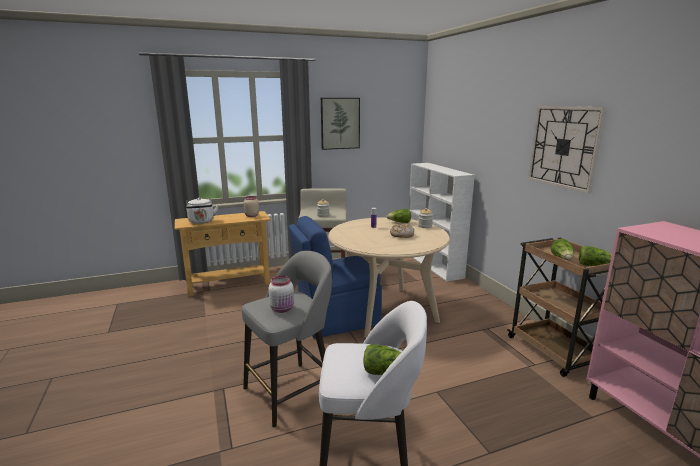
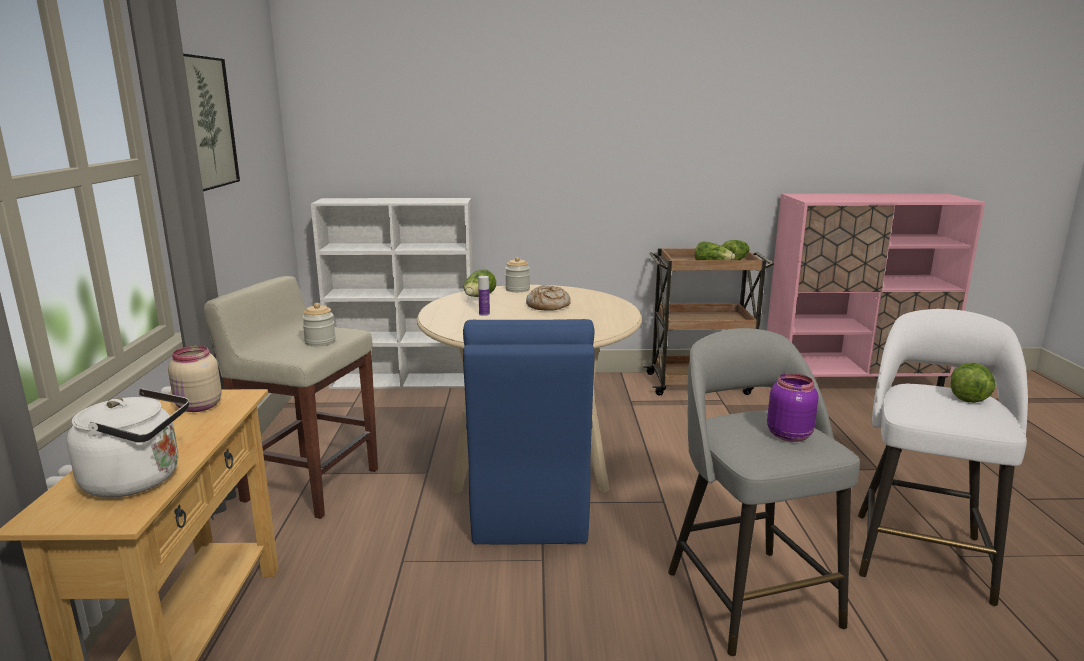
camera: 70 degrees left, 0 degrees up
white jar [269,276,294,313] -> purple jar [767,373,818,442]
wall clock [528,106,607,194] -> none

